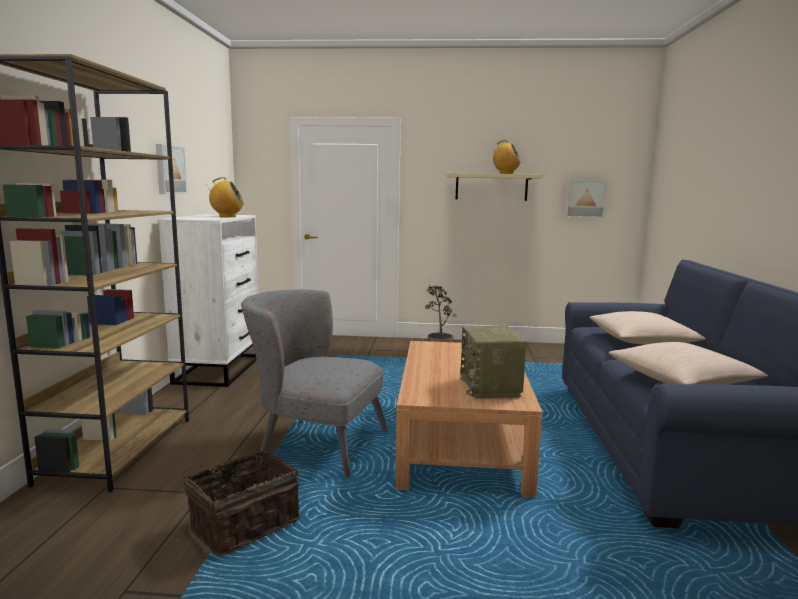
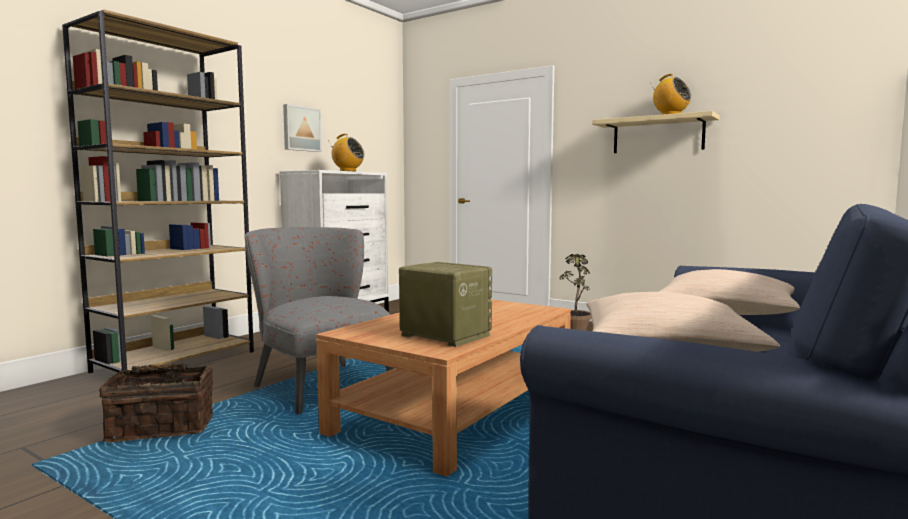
camera: 30 degrees right, 5 degrees down
radio [460,326,526,399] -> radio turned 105 degrees clockwise [399,262,492,347]
picture [565,179,607,218] -> none

